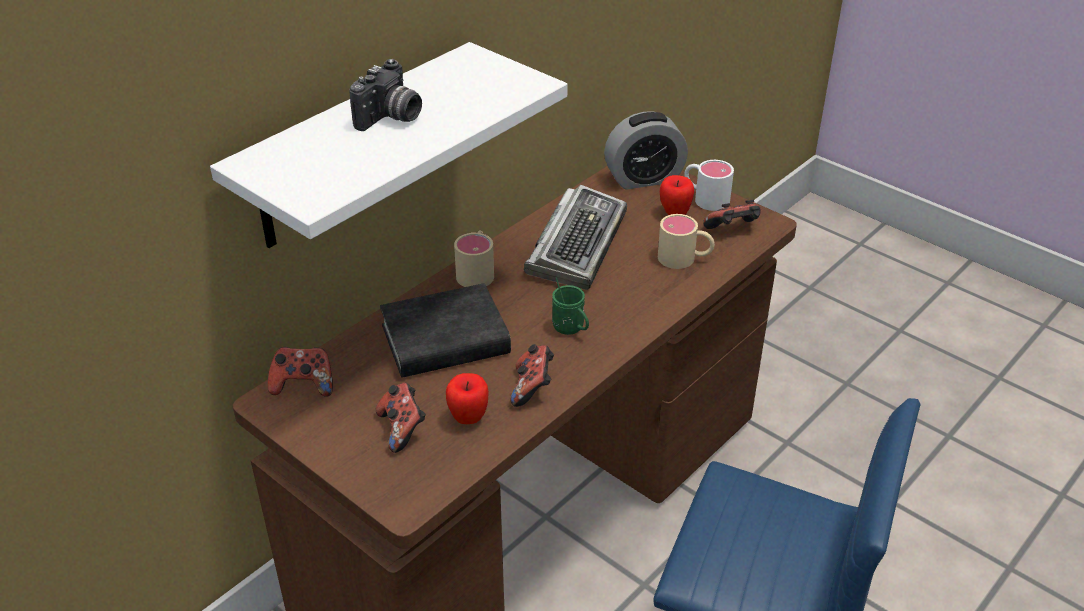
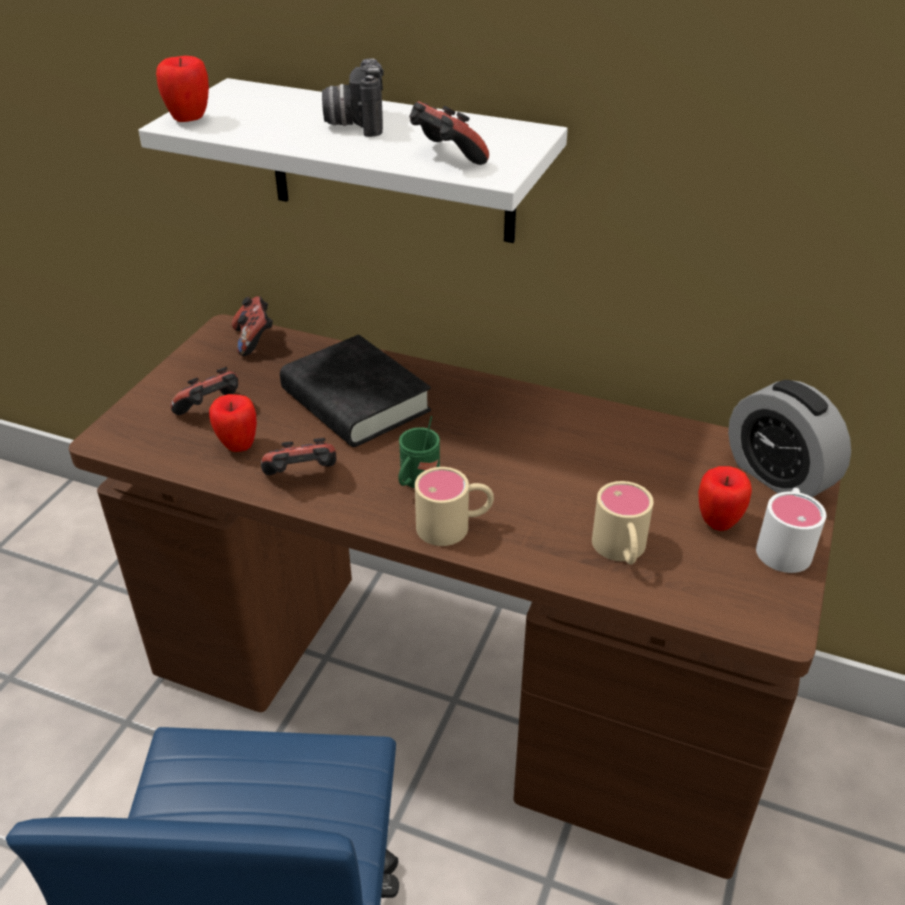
camera: 70 degrees right, 0 degrees up
camera [349,59,422,131] -> camera turned 75 degrees clockwise [322,58,384,137]
beige mug [454,231,494,287] -> beige mug moved to [415,467,494,546]
keyboard [524,185,627,290] -> none
game controller [703,199,761,229] -> game controller moved to [409,102,489,165]
none -> apple [156,56,209,122]

